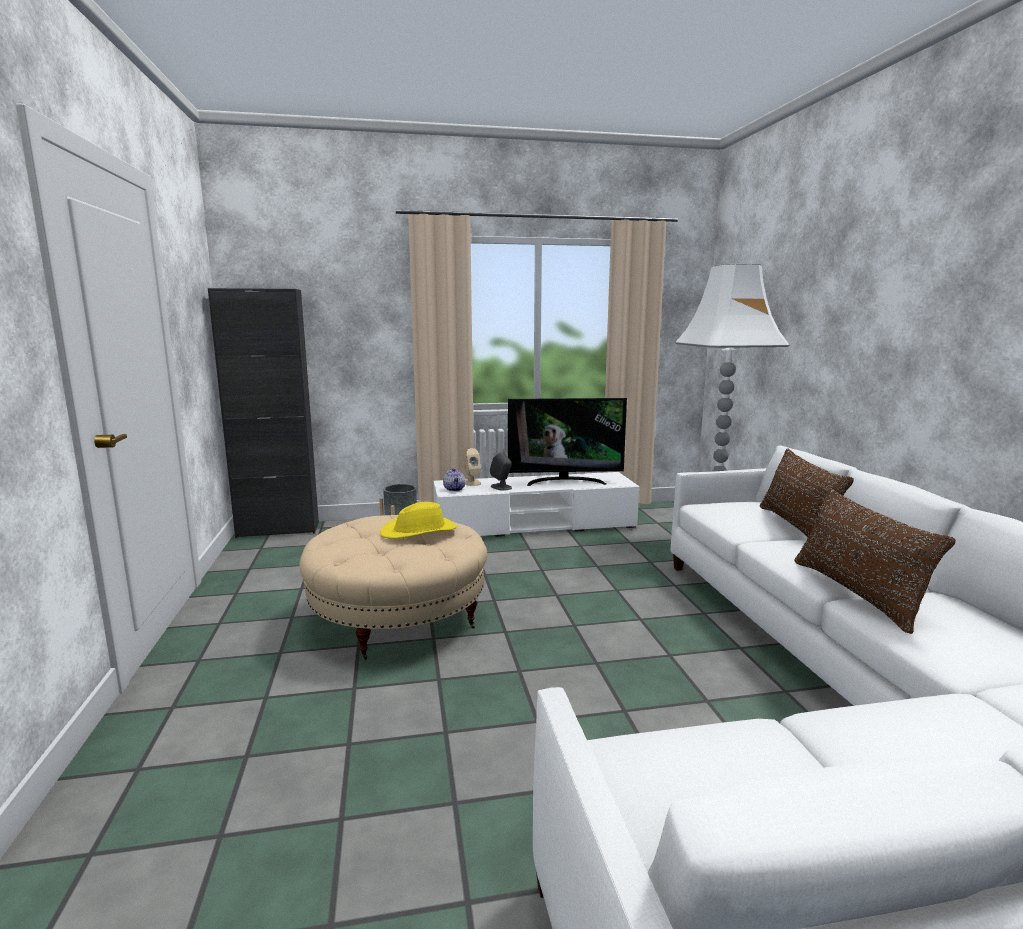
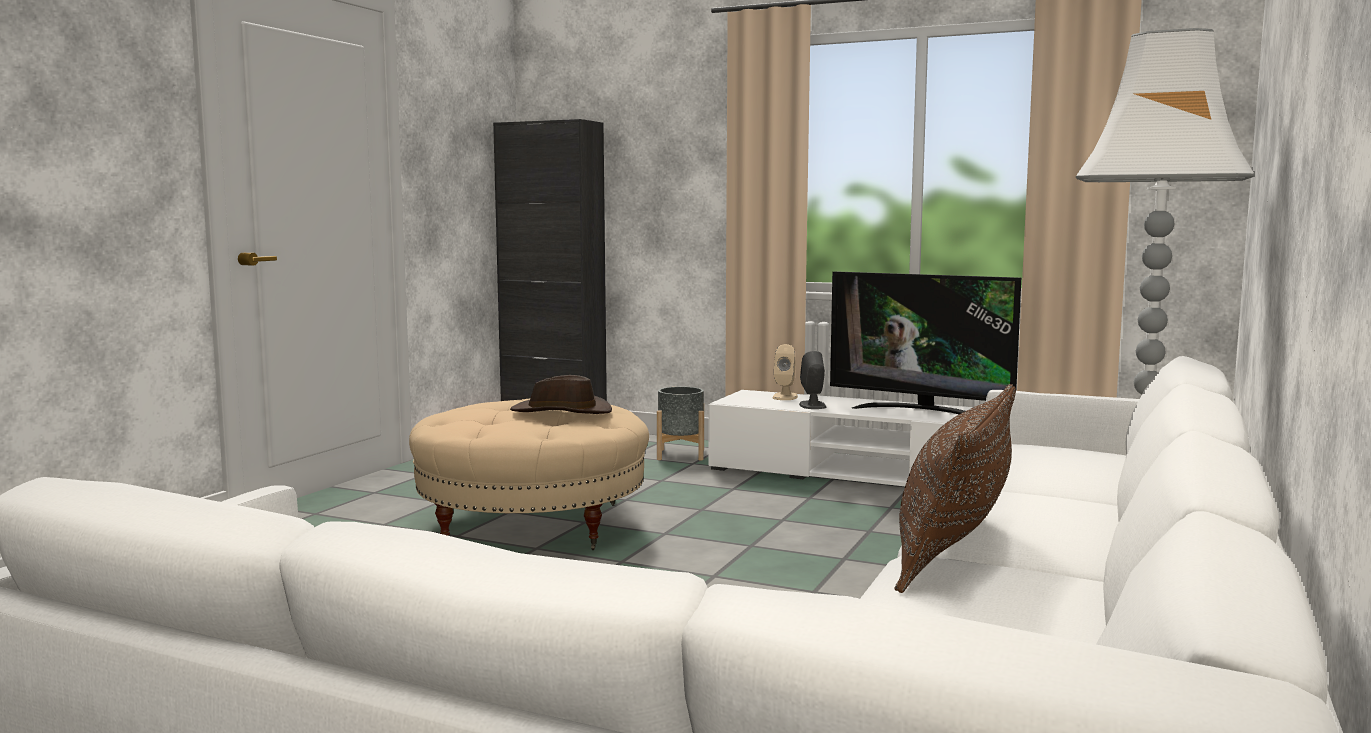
camera: 35 degrees right, 5 degrees down
yellow hat [380,502,457,539] -> brown hat [510,375,612,414]
teapot [443,468,466,491] -> none
brown pillow [760,448,854,537] -> none

